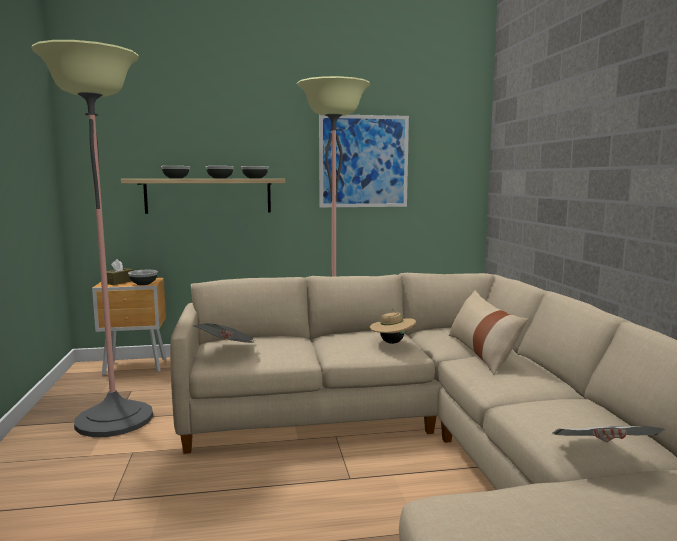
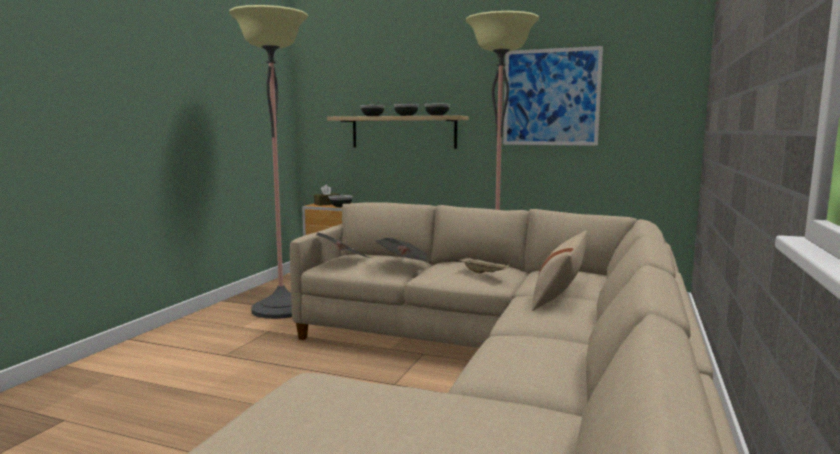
camera: 30 degrees right, 0 degrees up
beige hat [369,310,416,344] -> beige tray [459,257,510,274]
newspaper [552,426,665,442] -> newspaper moved to [375,238,430,261]

